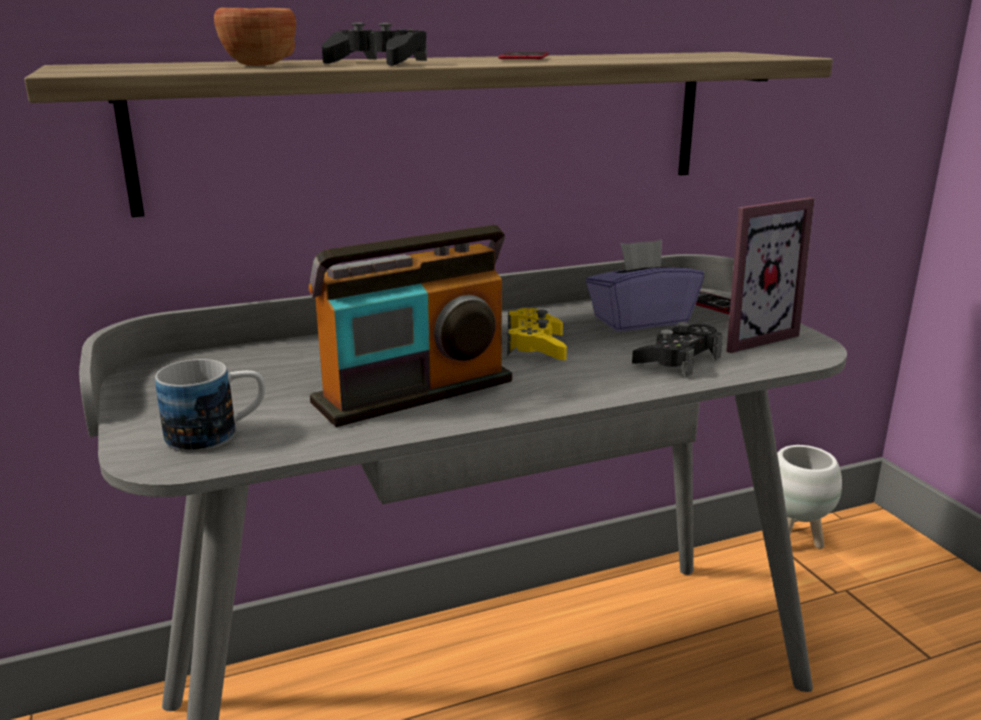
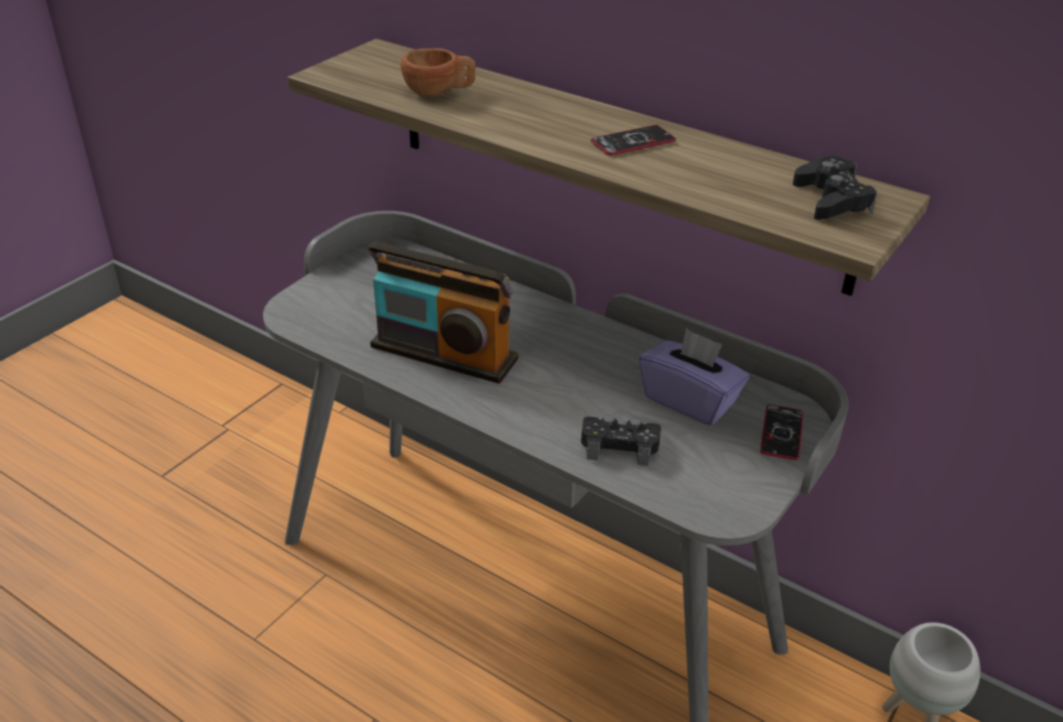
camera: 55 degrees right, 15 degrees up
mug [155,359,265,452] -> none
black game controller [322,23,427,66] -> black game controller moved to [793,156,877,220]
yellow game controller [507,308,567,360] -> none
picture frame [724,197,815,353] -> none

